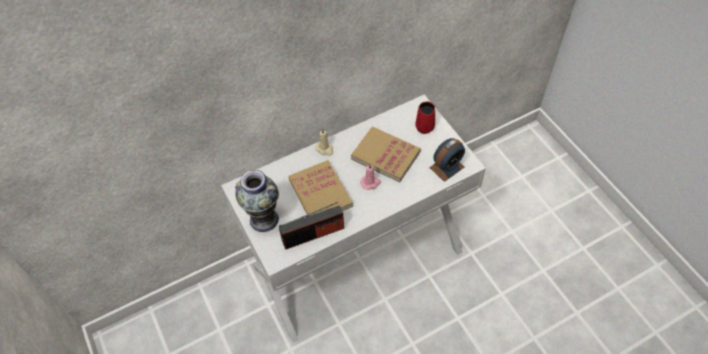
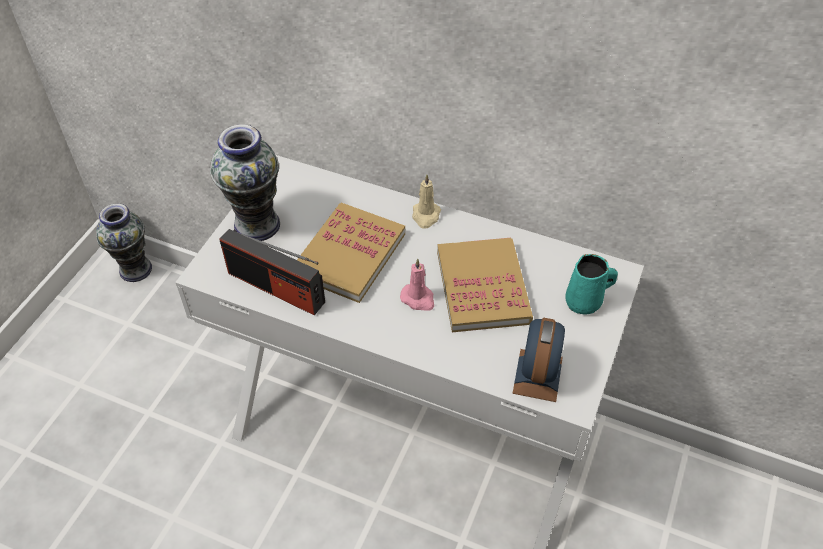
camera: 50 degrees right, 5 degrees down
red mug [415,101,435,134] -> turquoise mug [565,254,618,315]
alarm clock [429,138,465,182] -> alarm clock turned 90 degrees counterclockwise [512,318,565,402]
none -> vase [96,204,152,282]

